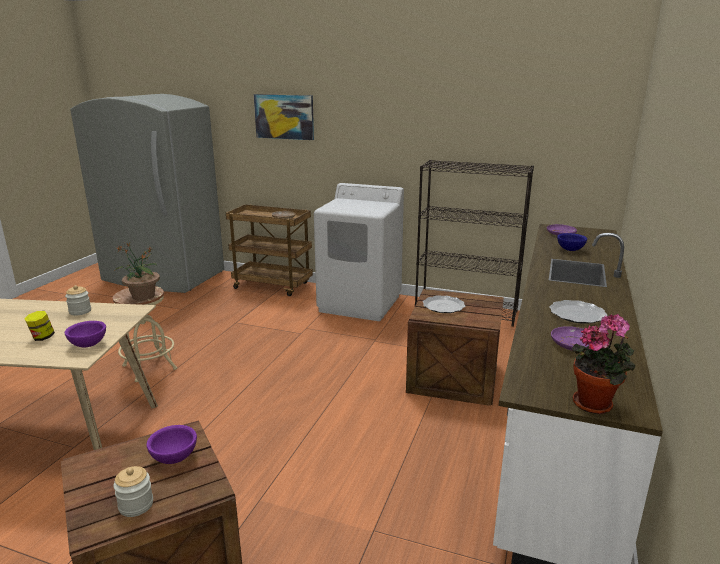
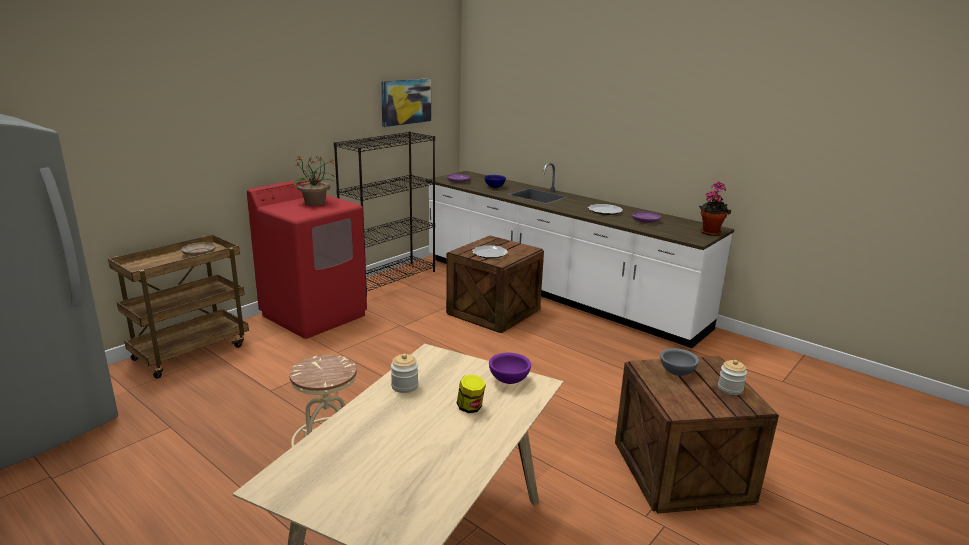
camera: 70 degrees left, 0 degrees up
potted plant [115,243,160,301] -> potted plant moved to [294,156,335,206]
purple bowl [146,425,197,464] -> grey bowl [660,348,699,376]
picture [254,94,314,140] -> picture moved to [381,78,431,127]
white washing machine [314,183,404,321] -> red washing machine [247,177,367,339]

